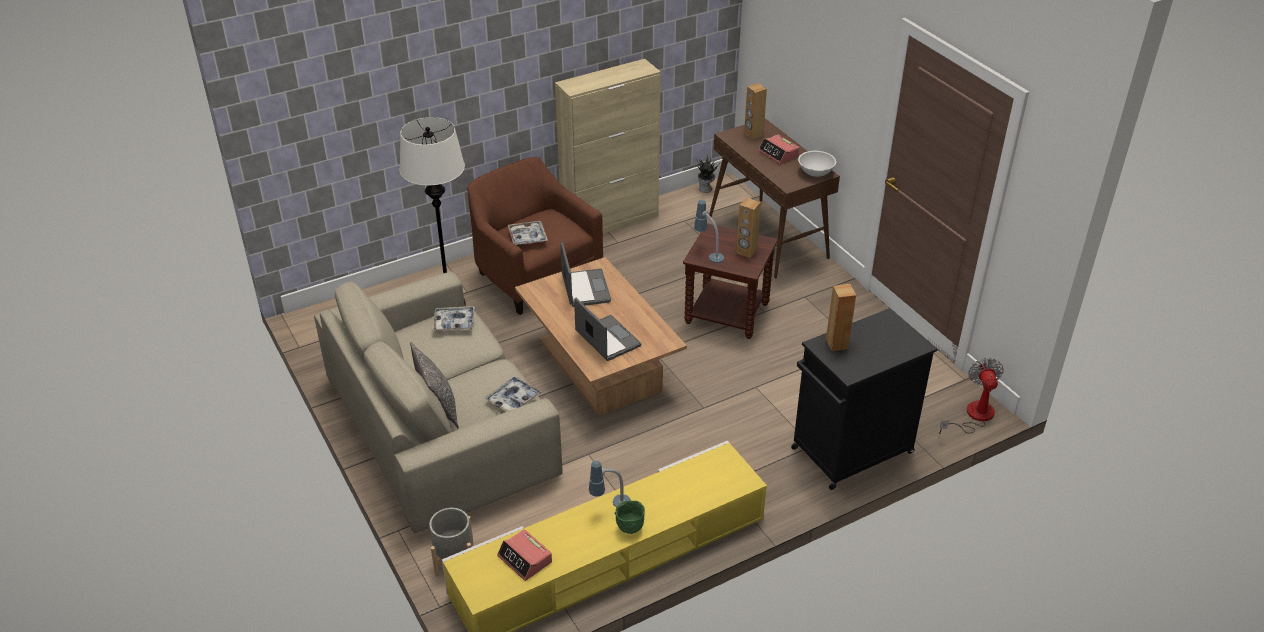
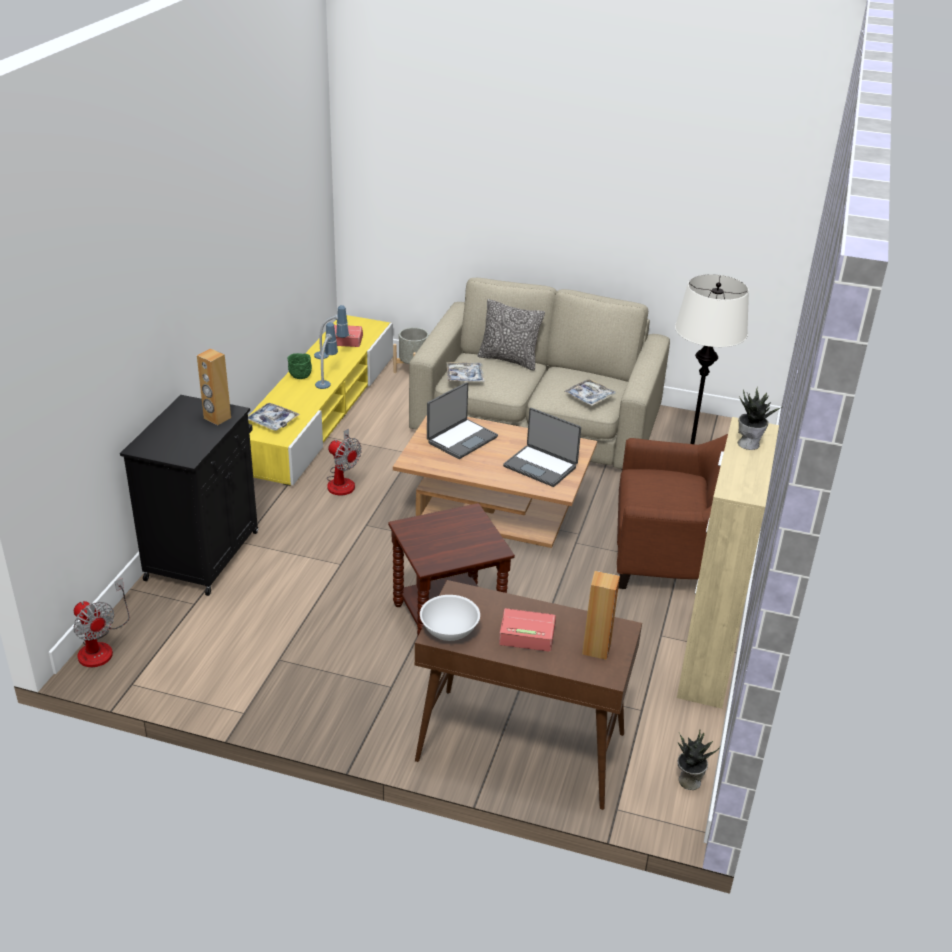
camera: 135 degrees right, 5 degrees down
tray [508,221,548,245] -> tray moved to [248,403,300,431]
laptop [574,298,641,361] -> laptop turned 60 degrees counterclockwise [427,382,498,459]
table lamp [694,200,724,263] -> table lamp moved to [314,305,349,359]
brown speaker [736,198,761,258] -> none
none -> fan [327,428,362,496]
none -> potted plant [738,386,783,450]

